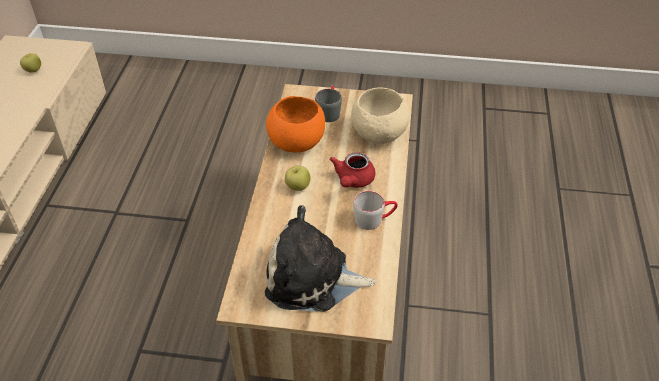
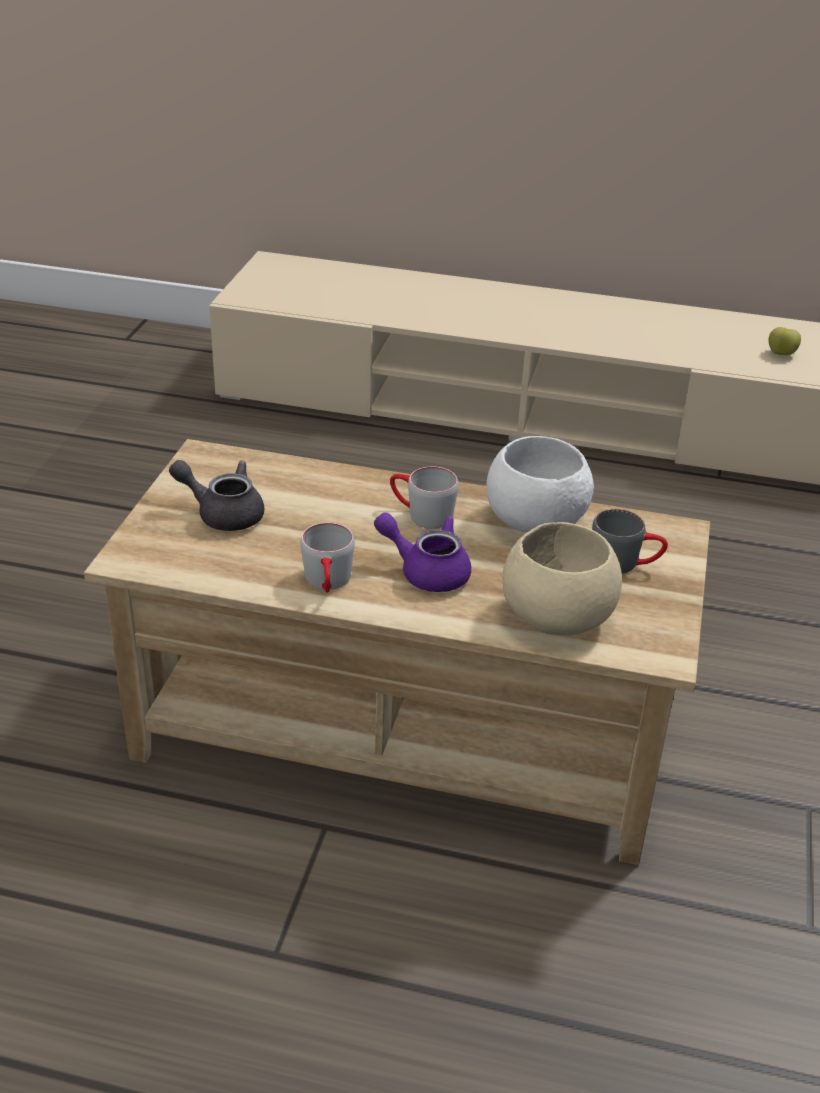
camera: 95 degrees right, 10 degrees down
plush toy [265,206,376,312] -> grey teapot [169,460,264,531]
orange bowl [266,96,325,153] -> white bowl [486,436,594,533]
apple [285,165,311,191] -> grey mug [390,466,458,529]
red teapot [329,152,375,188] -> purple teapot [374,513,471,592]

